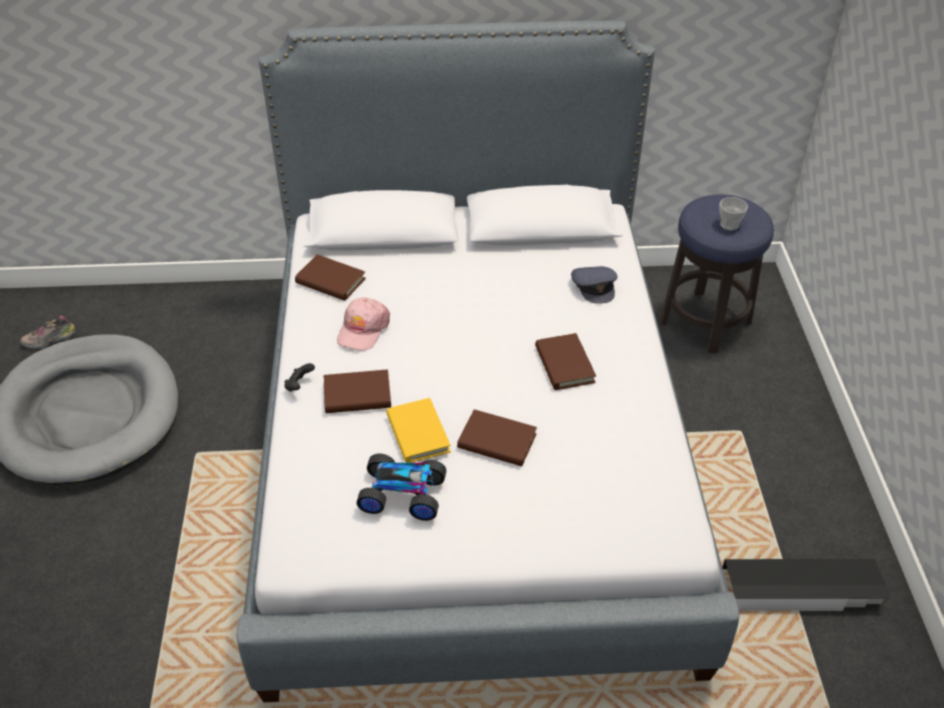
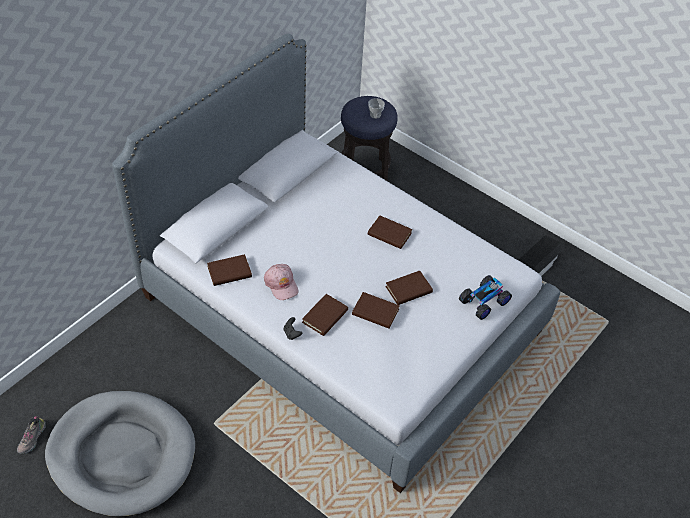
camera: 50 degrees left, 5 degrees up
toy car [356,453,446,521] -> toy car moved to [459,275,512,320]
yellow book [386,398,451,463] -> brown book [352,292,400,329]
grey cap [571,266,618,304] -> none

